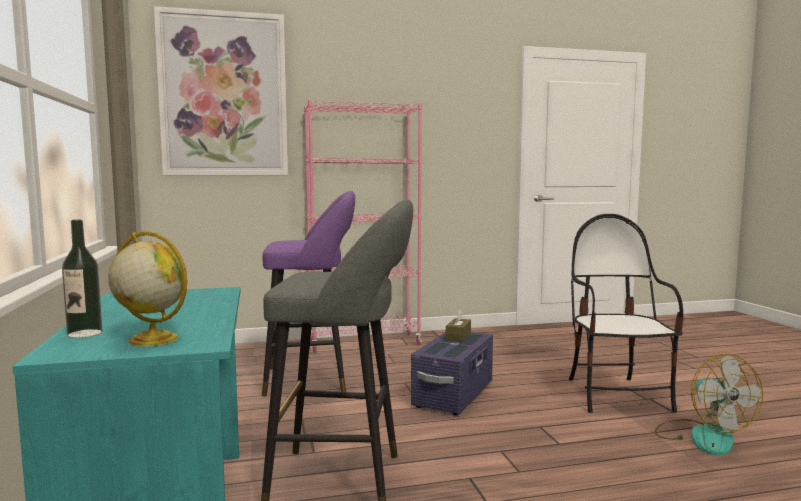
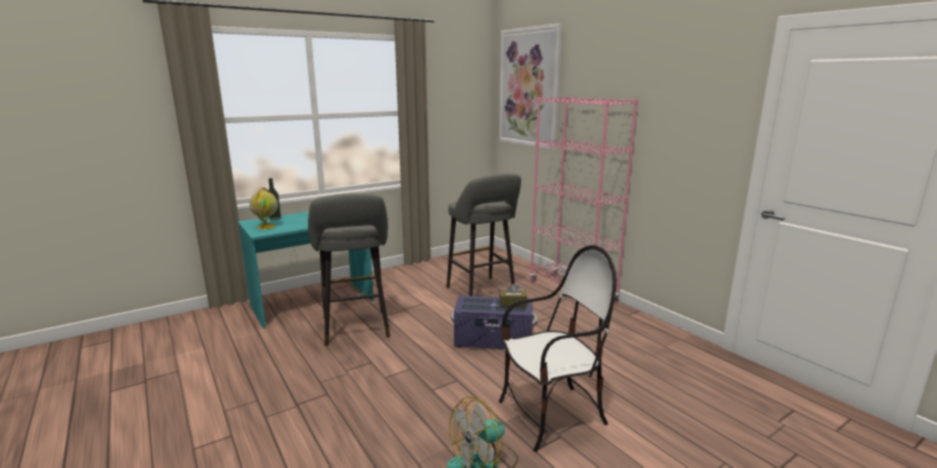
camera: 70 degrees right, 10 degrees up
purple stool [262,191,355,397] -> grey stool [446,173,521,296]

